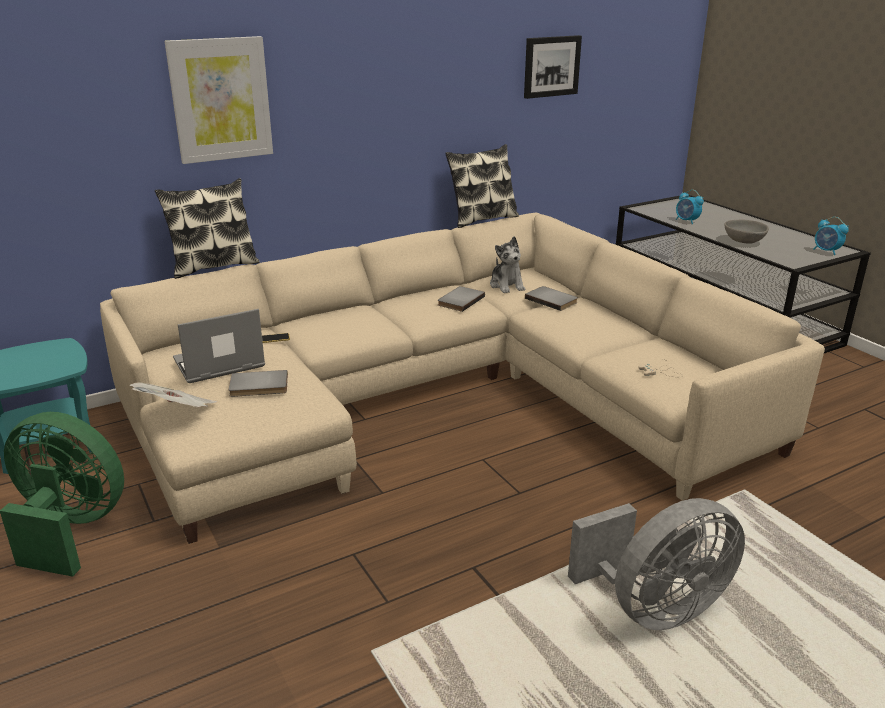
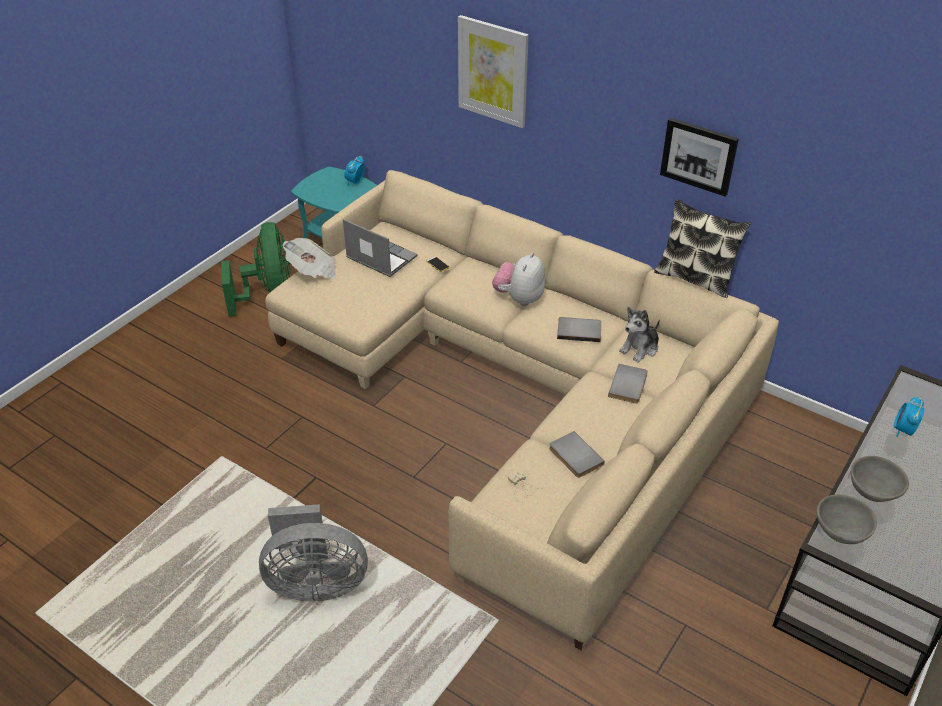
camera: 65 degrees right, 15 degrees up
pillow [155,178,260,279] -> none
grey book [229,370,288,397] -> grey book moved to [549,431,605,478]
picture [524,35,582,99] -> picture moved to [660,118,739,196]
grey fan [568,498,745,630] -> grey fan turned 45 degrees counterclockwise [259,504,368,601]
alarm clock [813,217,849,255] -> alarm clock moved to [344,156,365,186]
none -> plush toy [492,253,545,306]
none -> grey bowl [817,494,877,544]

